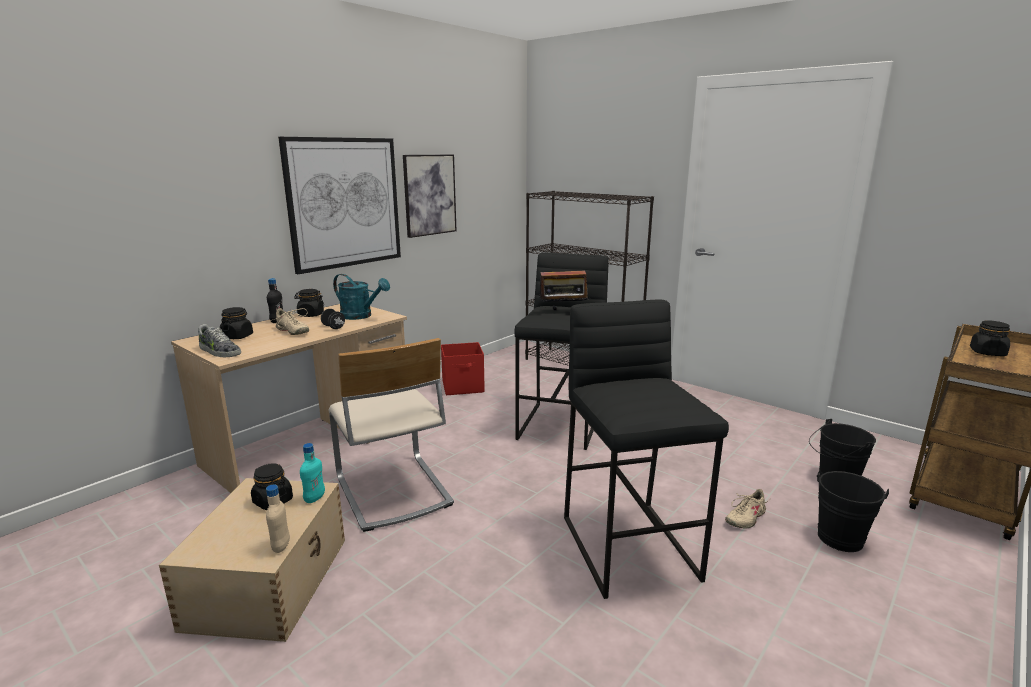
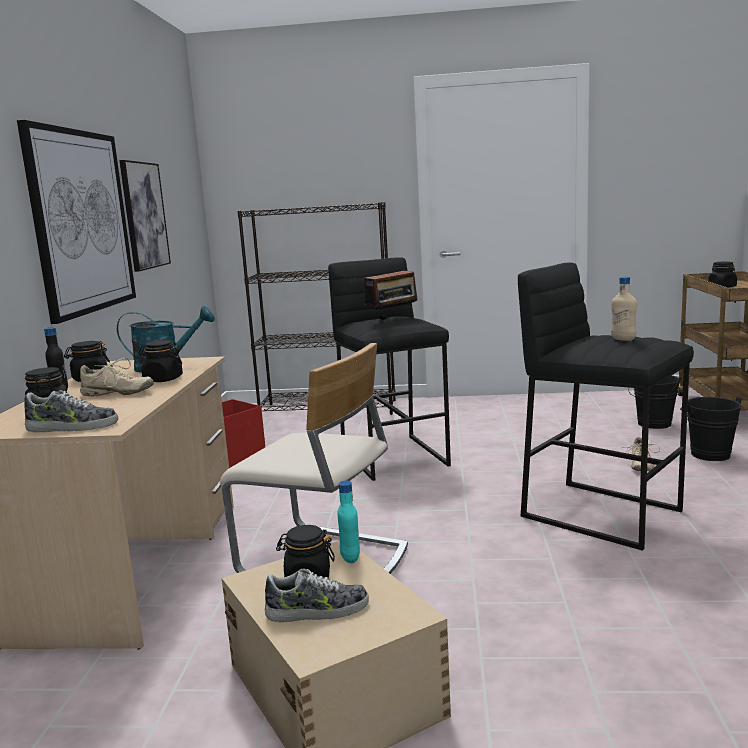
camera: 35 degrees left, 5 degrees down
beige bottle [266,485,290,553] -> beige bottle moved to [611,276,637,341]
black dumbbell [321,309,345,329] -> black jar [138,340,183,382]
none -> shoe [265,569,369,622]

